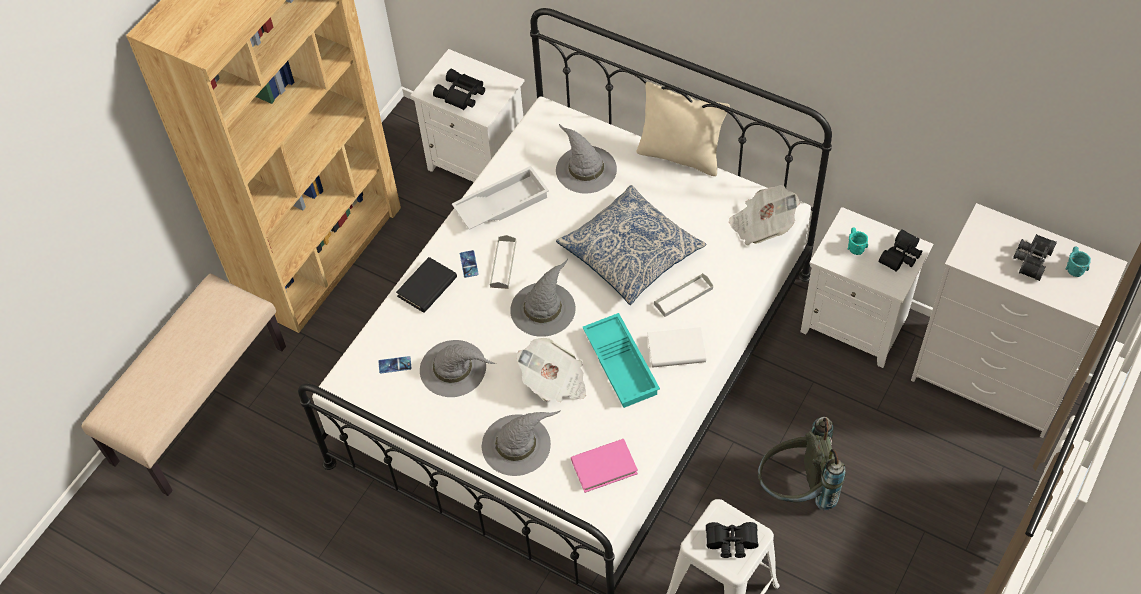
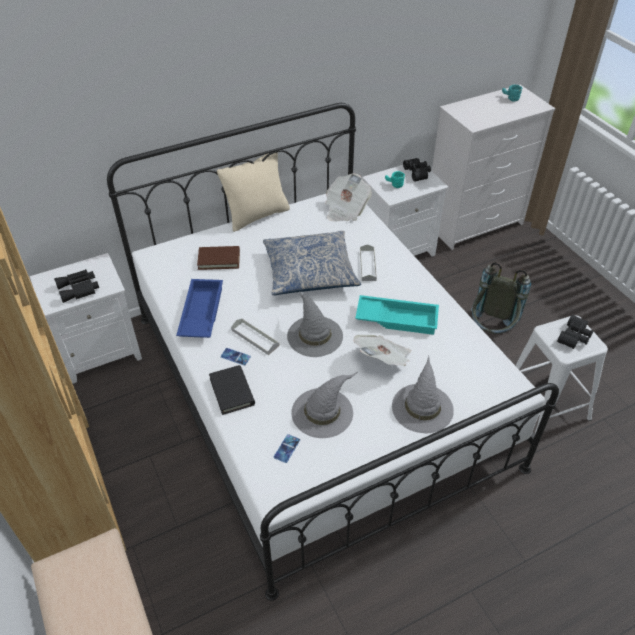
camera: 60 degrees left, 10 degrees down
white tray [452,166,549,230] -> blue tray [176,279,223,338]
grey hat [556,124,617,194] -> brown book [197,246,240,270]
pink book [571,439,638,493] -> none
white book [648,327,706,367] -> none
black binoculars [1013,234,1057,281] -> none

